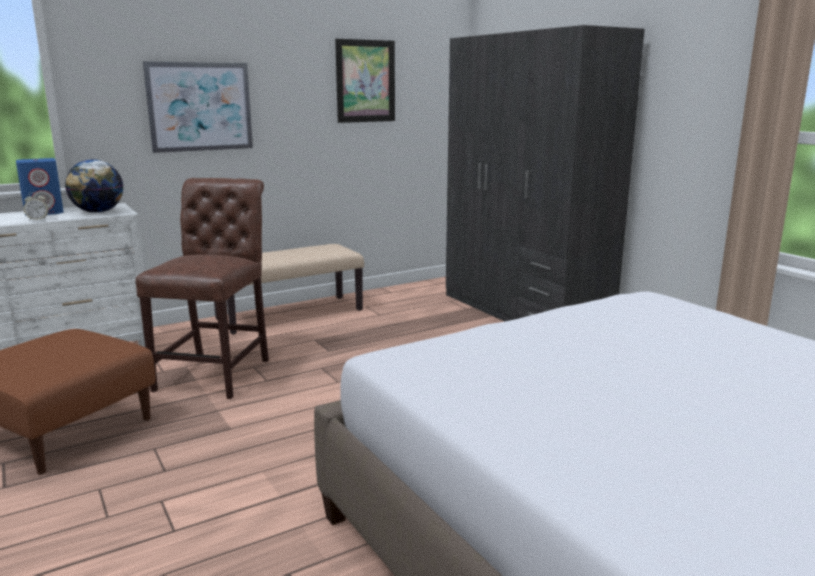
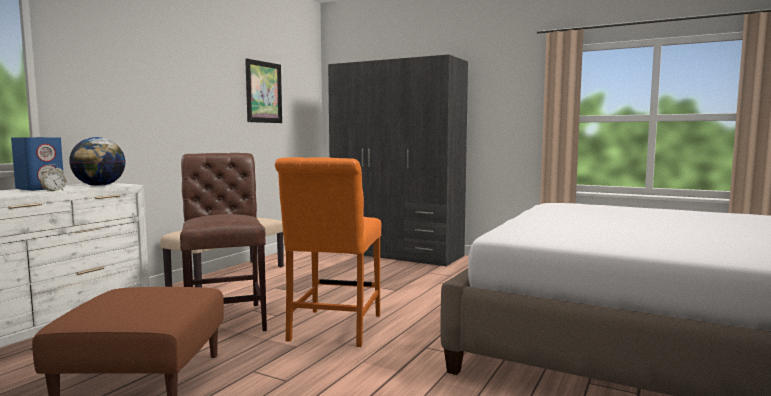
camera: 30 degrees left, 10 degrees down
picture [143,61,253,153] -> none
none -> orange chair [275,157,381,347]

